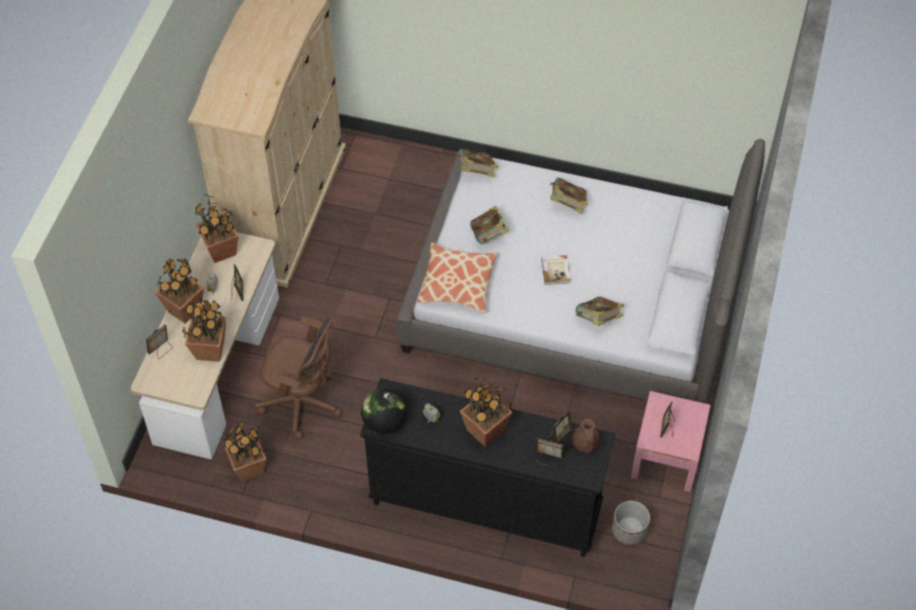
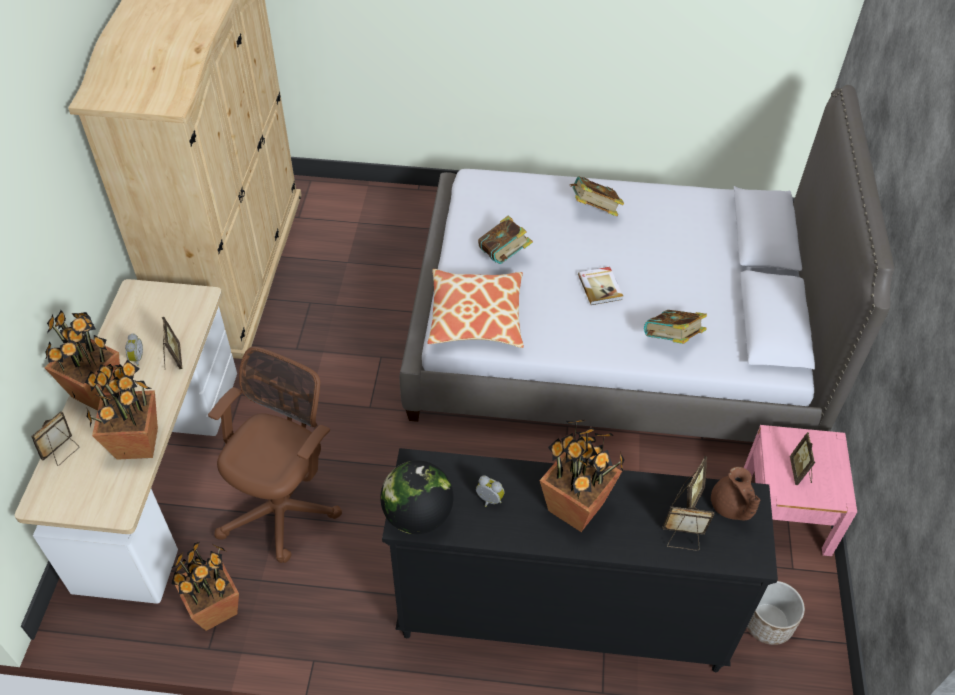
camera: 10 degrees left, 5 degrees down
potted plant [194,194,239,263] -> none
brown office chair [255,316,342,440] -> brown office chair turned 75 degrees counterclockwise [208,347,342,563]
book [455,149,498,177] -> none

